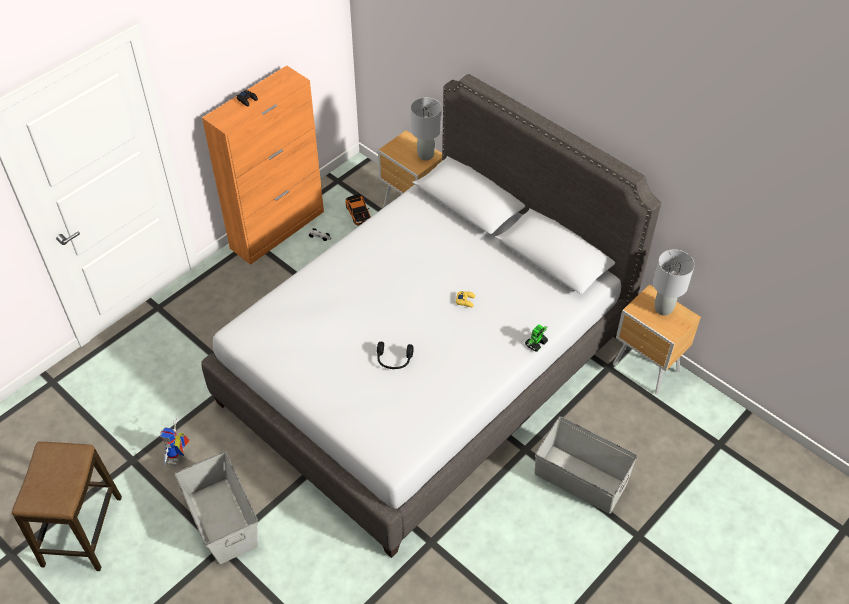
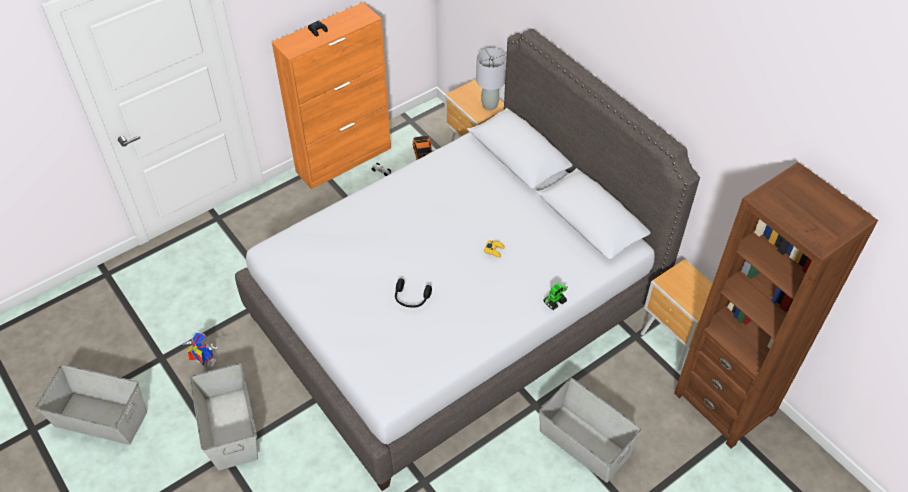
camera: 10 degrees right, 0 degrees up
stool [12,442,122,571] -> grey storage box [35,364,147,445]
toy robot [160,417,190,467] -> toy robot turned 90 degrees clockwise [182,333,218,368]
grey table lamp [653,249,695,316] -> none
none -> brown bookcase [674,162,878,449]

